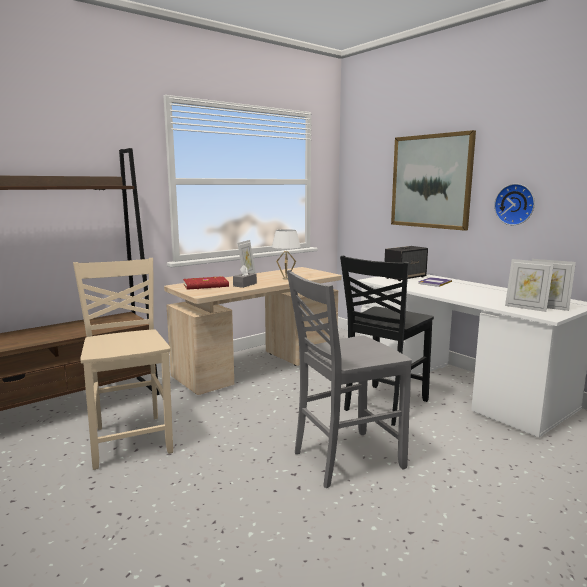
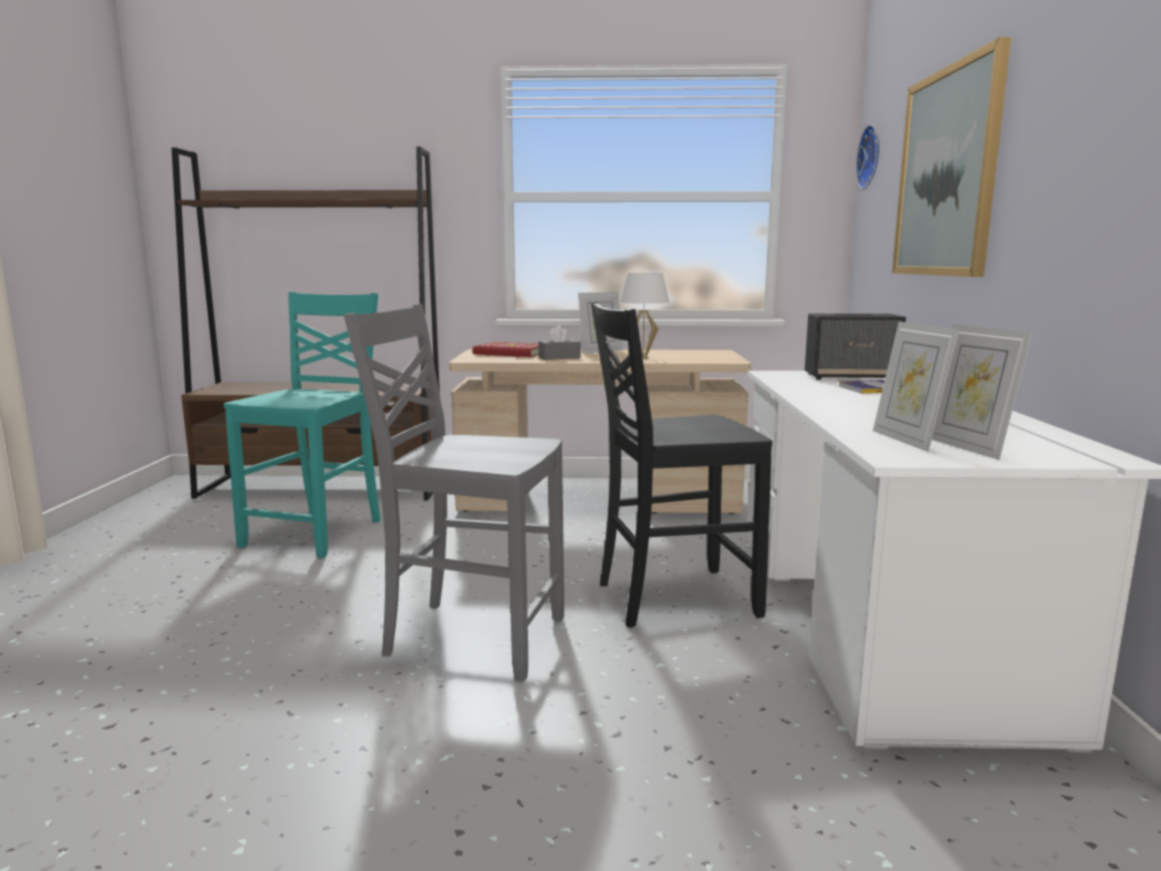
camera: 40 degrees right, 0 degrees up
beige chair [73,258,173,470] -> turquoise chair [224,292,380,558]
wall clock [494,184,535,225] -> wall clock moved to [856,124,879,189]

